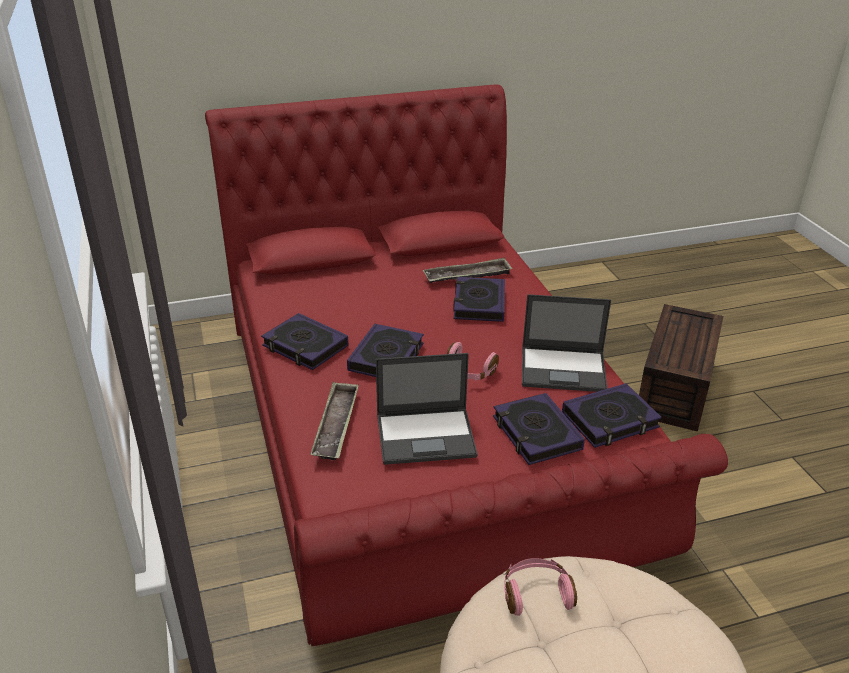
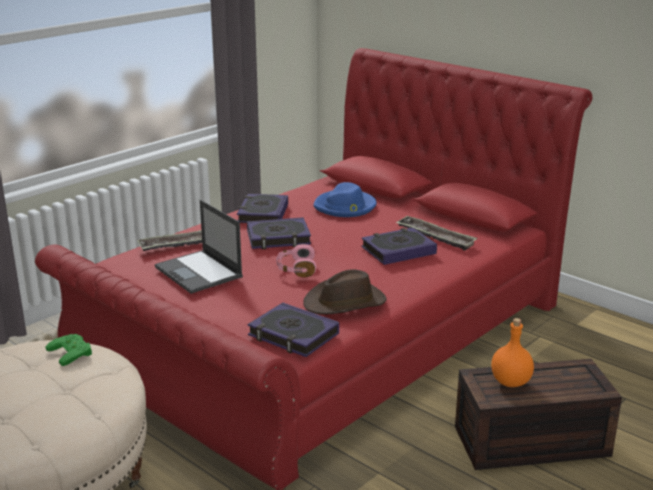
camera: 60 degrees right, 10 degrees down
book [493,393,585,465] -> none
pink headphones [504,558,577,616] -> green game controller [45,334,92,366]
laptop [522,294,611,392] -> brown hat [303,269,387,315]
none -> blue hat [313,182,377,217]
none -> orange bottle [491,318,534,387]

